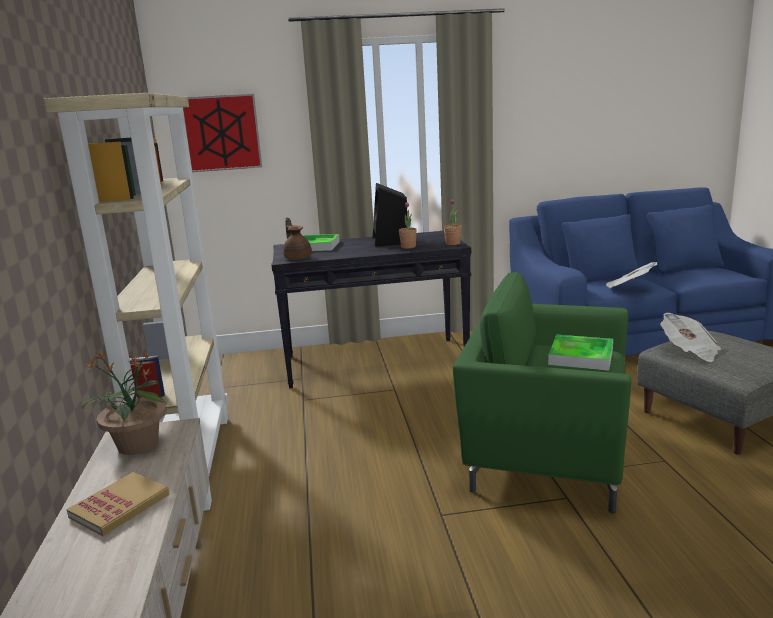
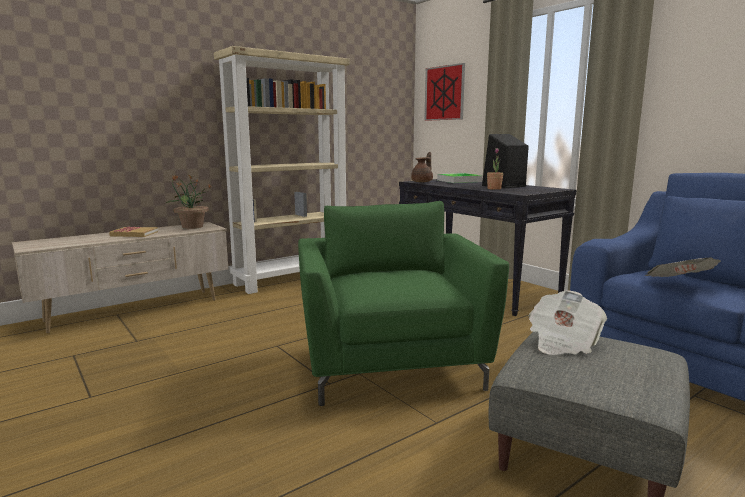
camera: 60 degrees right, 5 degrees down
potted plant [444,199,461,245] -> none
tray [548,335,613,371] -> none

